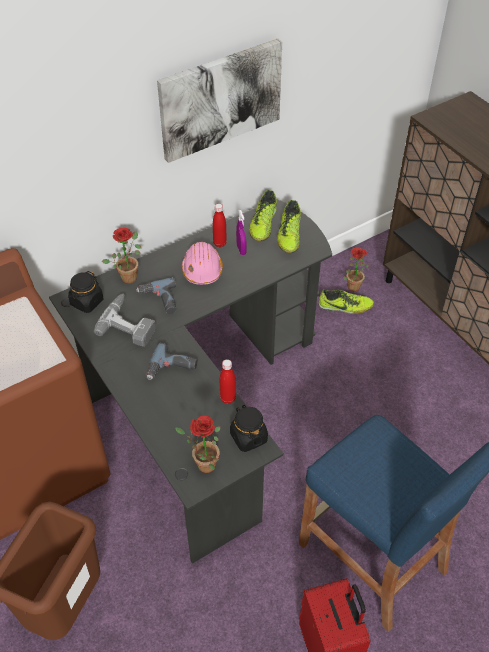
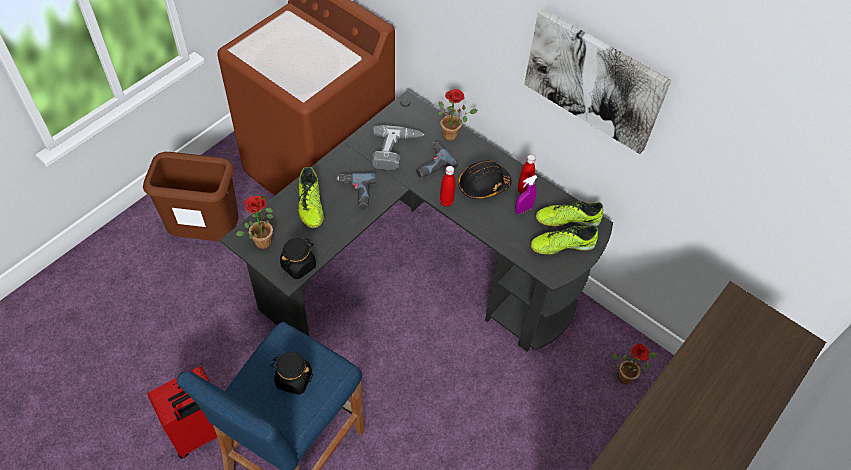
camera: 70 degrees right, 5 degrees up
black jar [68,271,103,313] -> black jar moved to [270,352,313,395]
pink hard hat [182,242,223,285] -> black hard hat [458,160,511,199]
red bottle [220,359,236,404] -> red bottle moved to [440,166,456,207]
shoe [319,289,374,314] -> shoe moved to [298,167,324,228]

